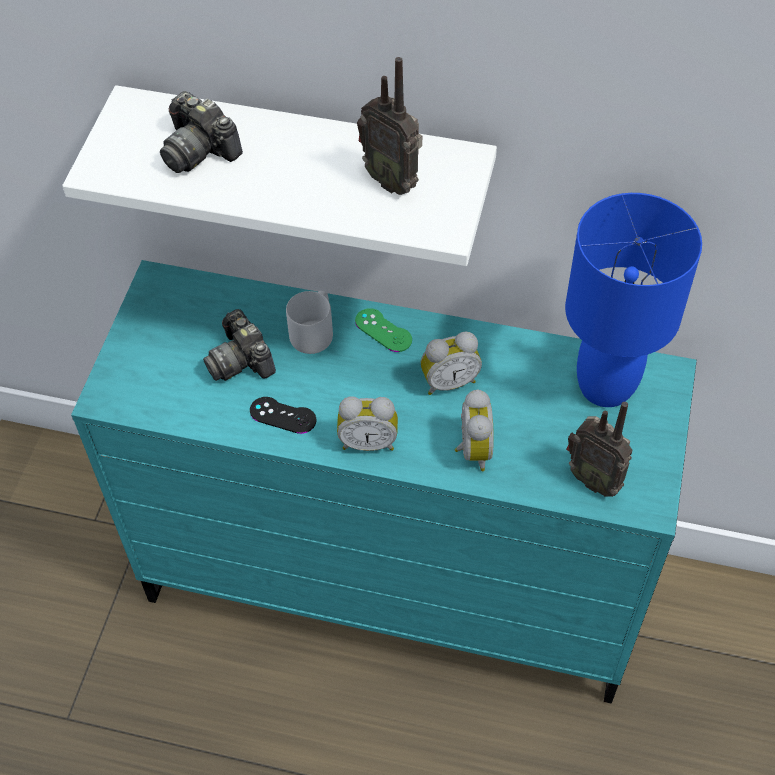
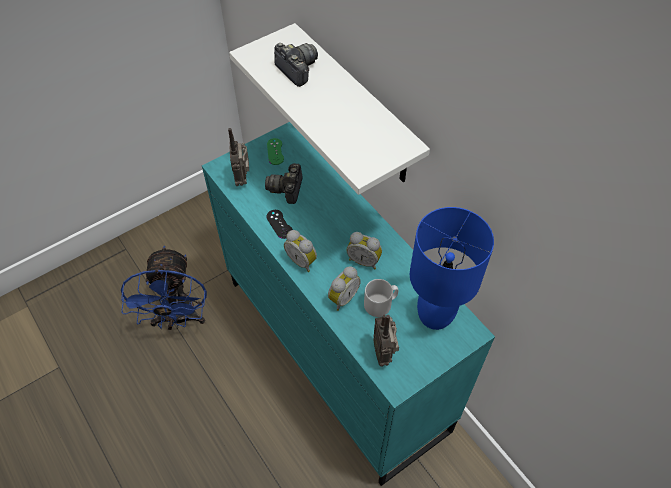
camera: 40 degrees right, 0 degrees up
camera [160,91,243,173] -> camera turned 150 degrees clockwise [274,43,318,87]
grey mug [286,291,333,354] -> grey mug moved to [364,279,398,317]
green game controller [355,308,412,352] -> green game controller moved to [267,138,284,165]
radio [357,57,422,195] -> radio moved to [228,128,249,186]
none -> blue fan [121,245,207,330]

